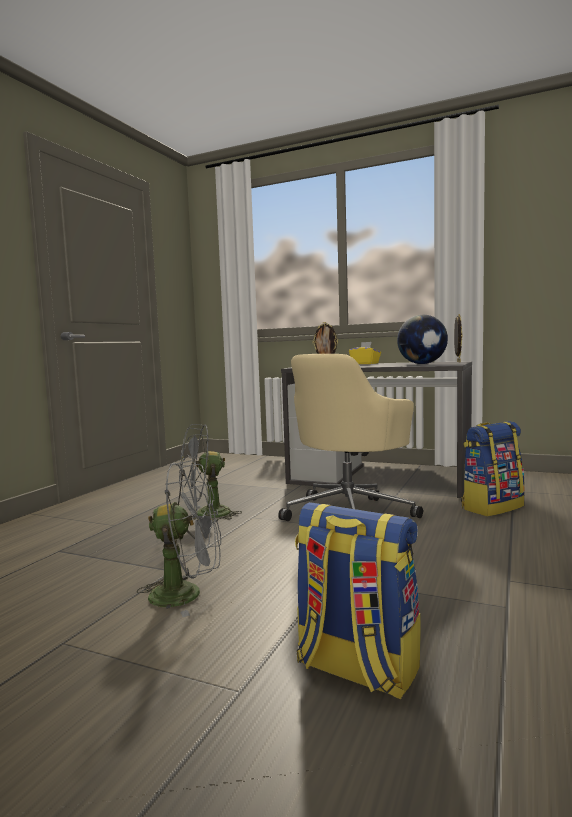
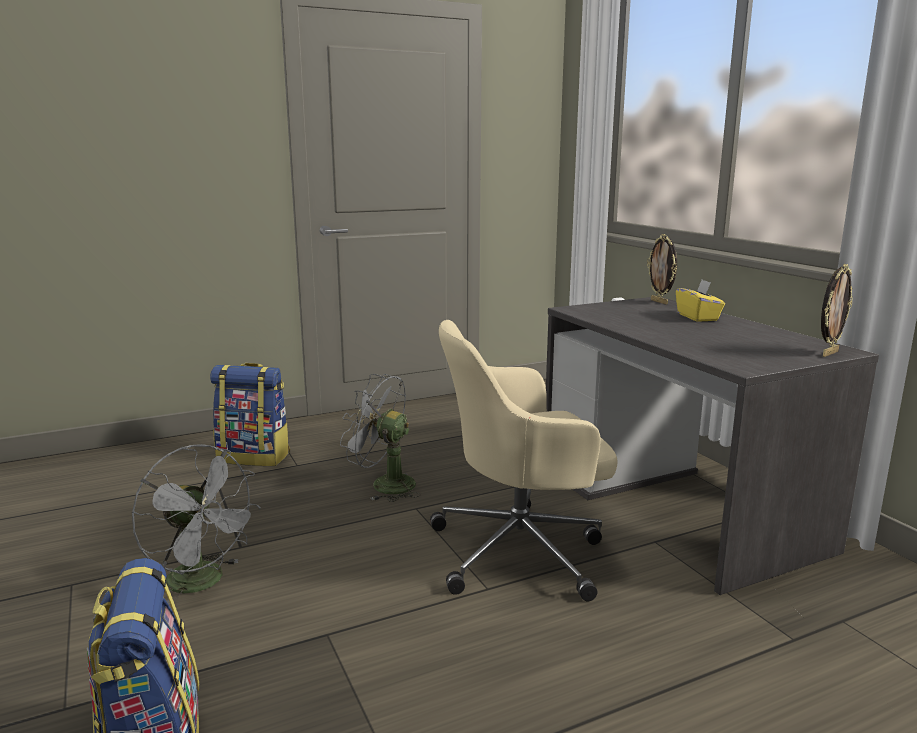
camera: 40 degrees right, 10 degrees up
globe [397,315,448,364] -> none
backpack [461,421,525,517] -> backpack moved to [210,363,290,466]

